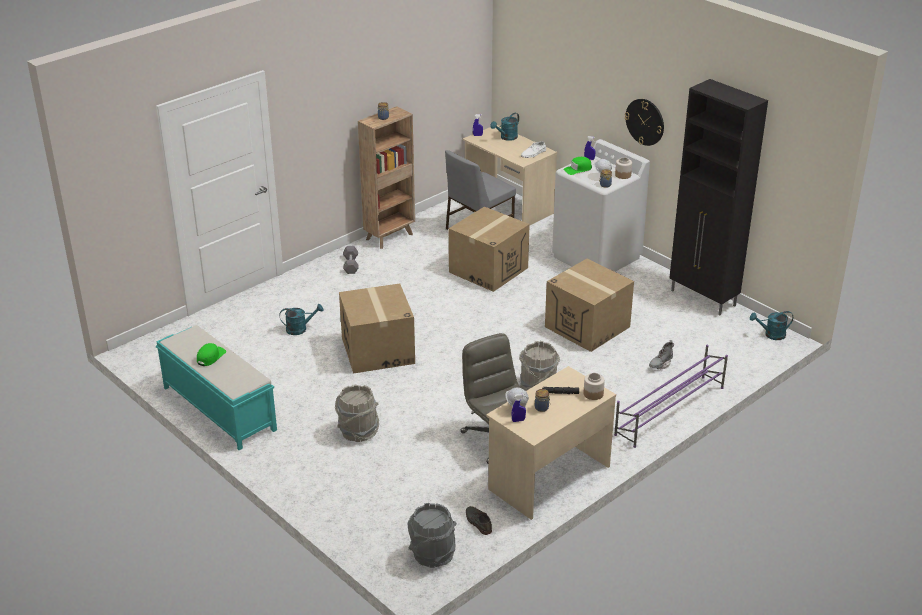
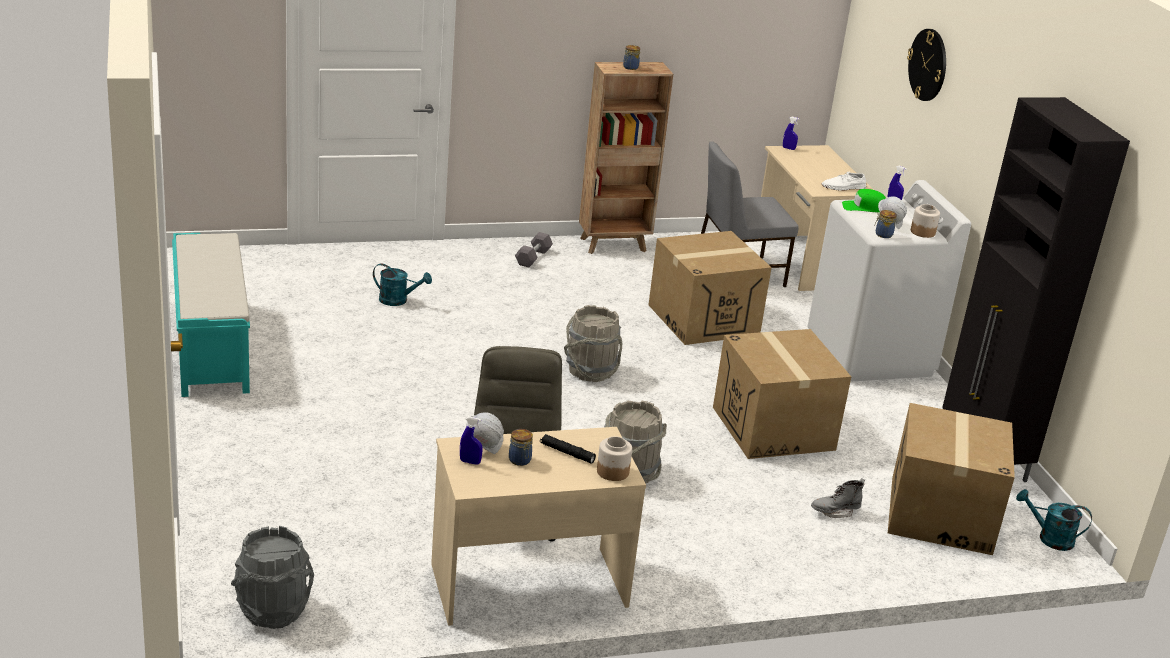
camera: 25 degrees right, 5 degrees down
green cap [197,343,226,366] -> none
grey bucket [335,384,379,442] -> grey bucket moved to [564,305,622,382]
cardboard box [339,283,415,374] -> cardboard box moved to [888,403,1015,555]
grey shoe [466,506,492,535] -> none
turquoise watering can [490,113,519,141] -> none
purple shoe rack [614,345,728,448] -> none
wall clock [625,99,664,146] -> wall clock moved to [907,29,946,101]

